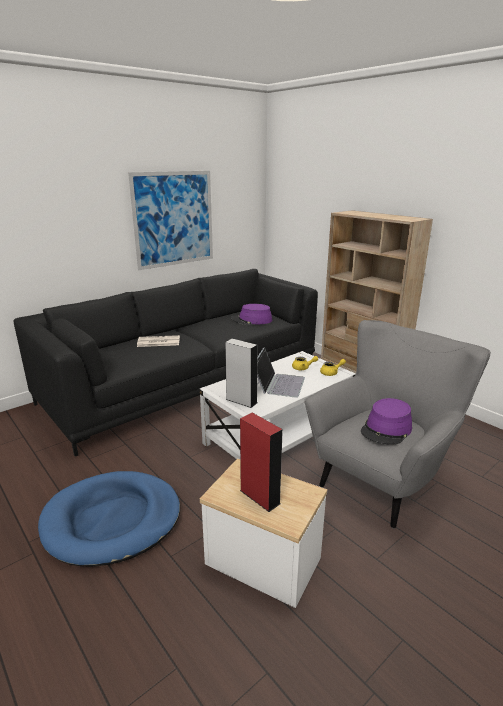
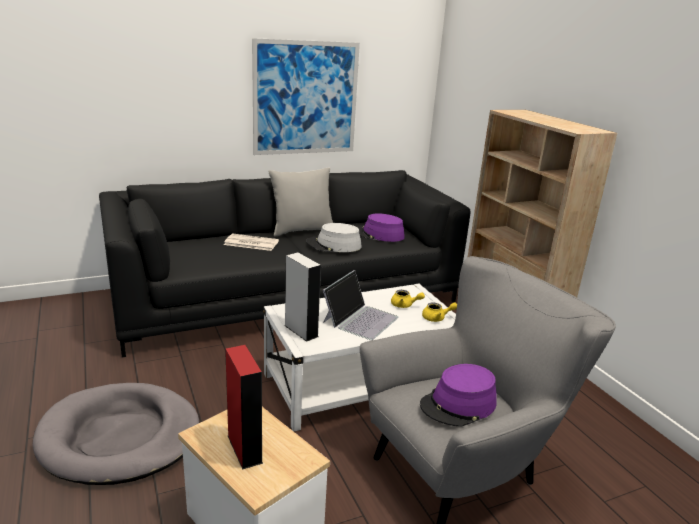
camera: 15 degrees right, 0 degrees up
blue dog bed [38,471,180,567] -> grey dog bed [32,383,199,485]
none -> grey pillow [268,168,333,237]
none -> grey hat [306,223,362,252]

